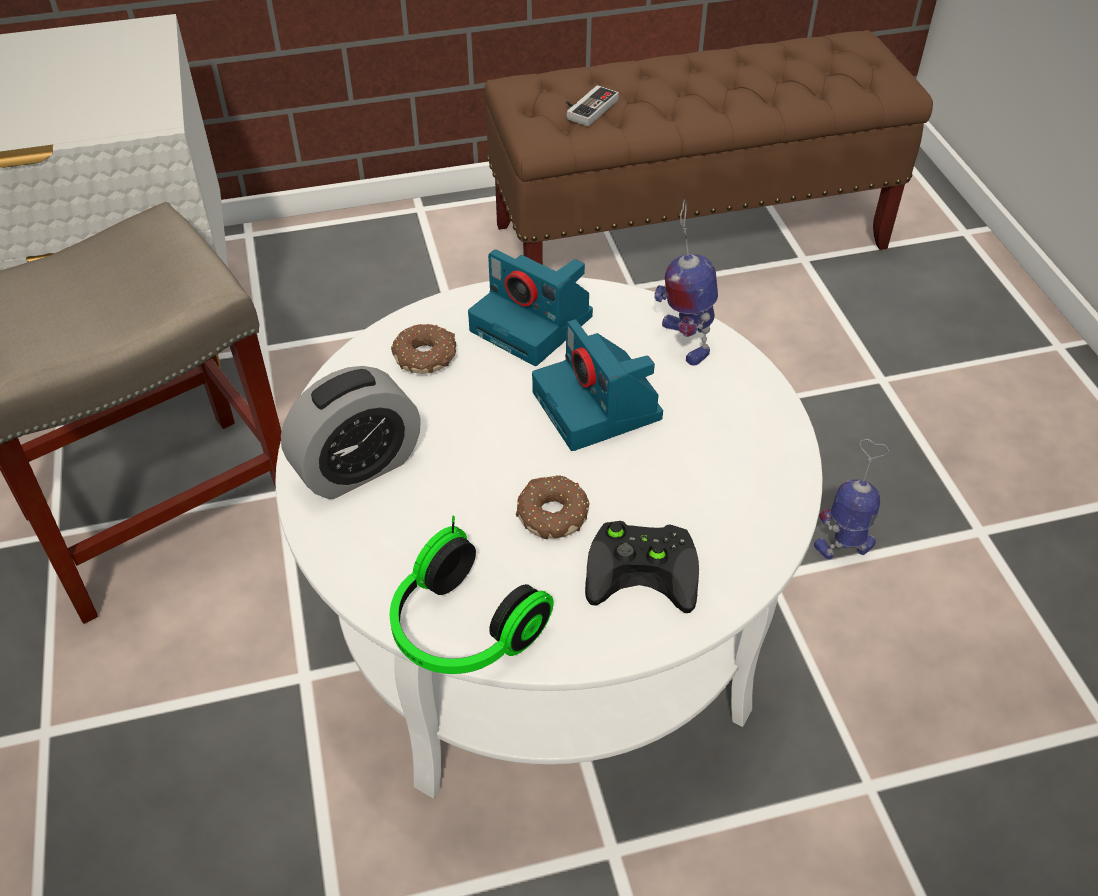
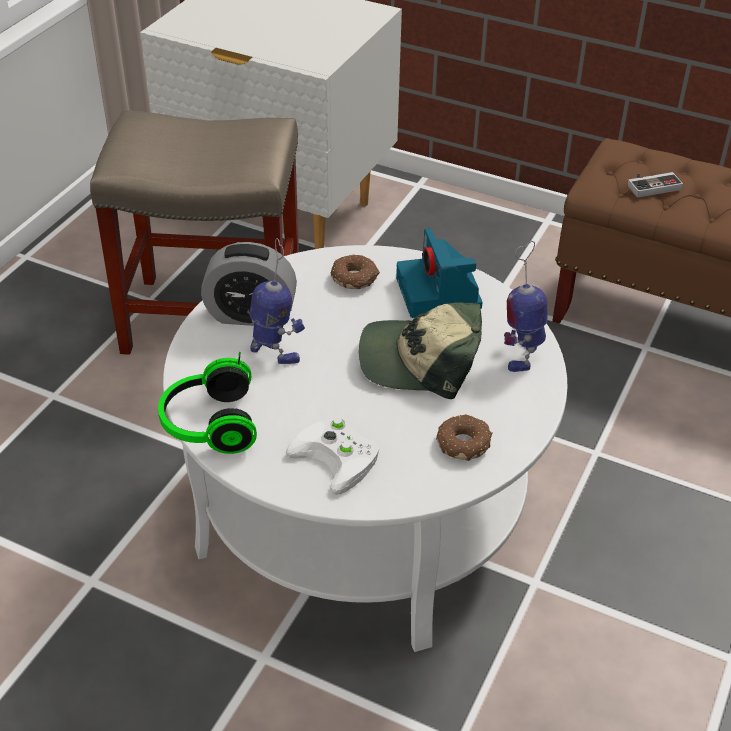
camera: 40 degrees right, 5 degrees down
donut [516,475,590,539] -> donut moved to [436,414,492,461]
camera [532,319,663,451] -> cap [359,302,482,399]
black game controller [585,521,699,613] -> white game controller [286,417,379,495]
toy robot [814,439,889,560] -> toy robot moved to [250,238,305,364]

